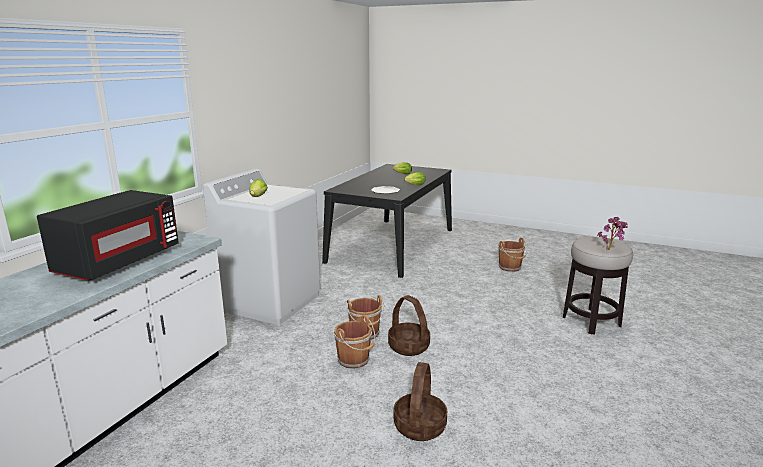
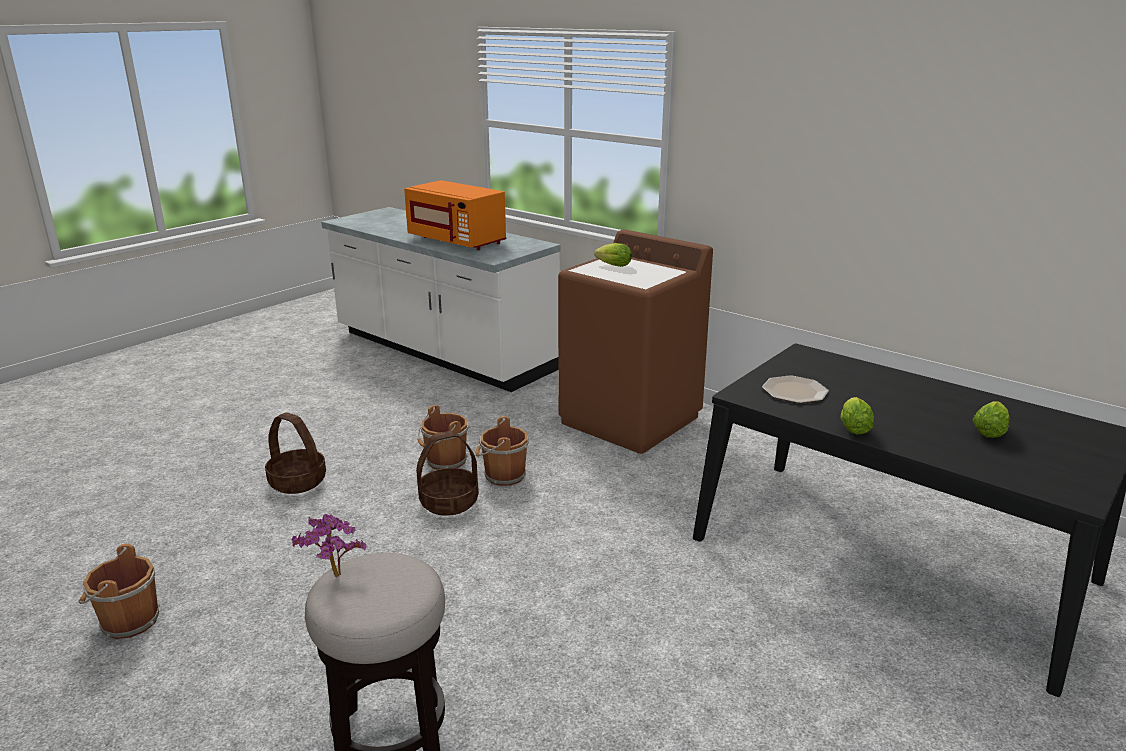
camera: 105 degrees right, 5 degrees up
black microwave [37,190,179,280] -> orange microwave [404,180,507,250]
white washing machine [203,169,320,325] -> brown washing machine [558,230,713,454]
brown bucket [498,238,527,272] -> brown bucket moved to [78,544,160,639]

